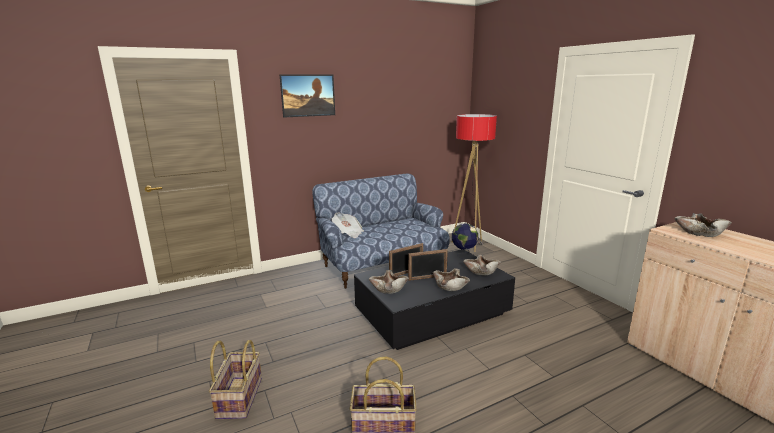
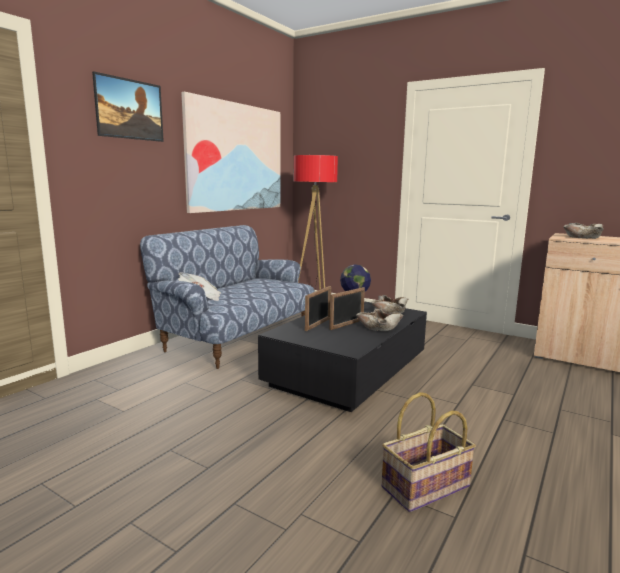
camera: 30 degrees left, 5 degrees down
basket [209,340,262,419] -> none
beige bowl [369,270,409,294] -> none
none -> picture [181,92,280,213]

